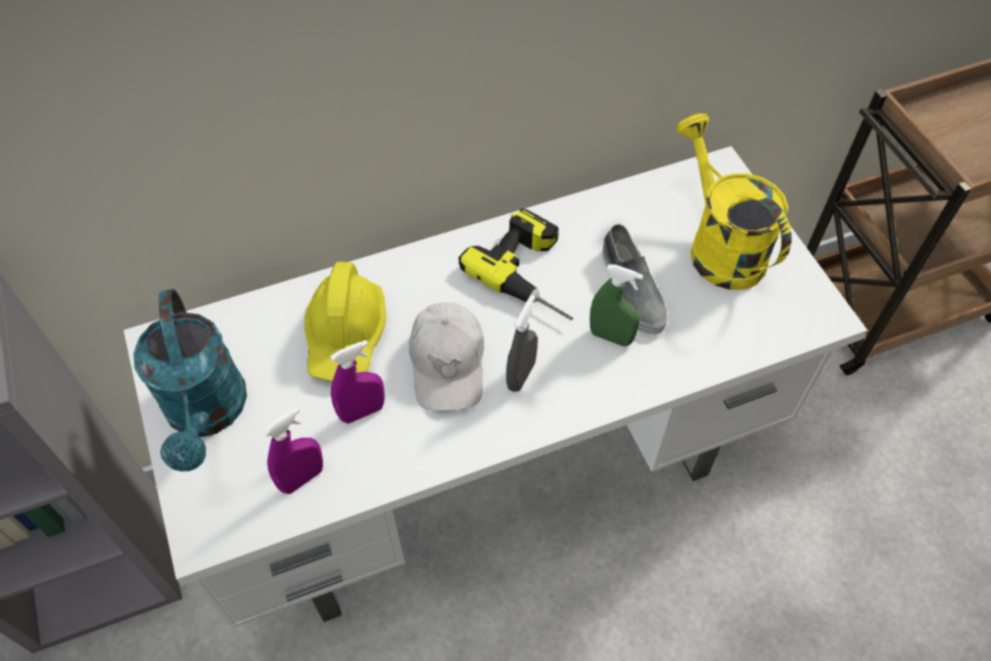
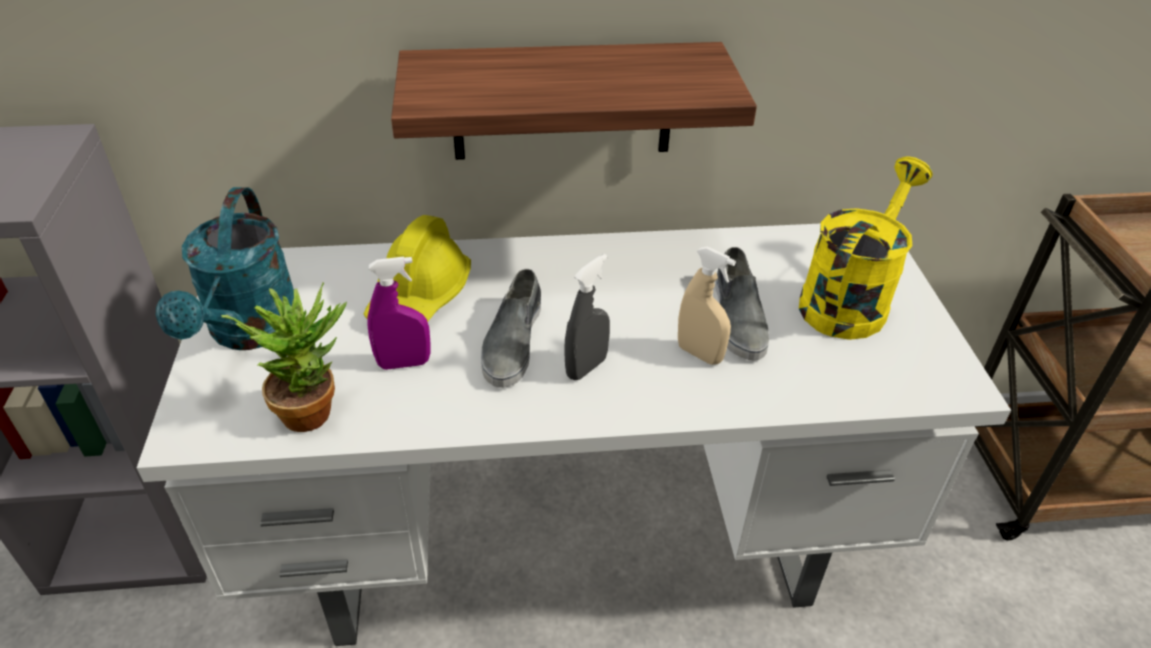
camera: 15 degrees right, 15 degrees down
purple spray bottle [262,407,323,494] -> potted plant [221,282,347,432]
white cap [409,302,484,411] -> grey shoe [481,269,541,388]
power drill [459,208,573,320] -> none
green spray bottle [590,264,643,346] -> beige spray bottle [678,247,736,365]
yellow watering can [676,113,792,290] -> yellow watering can turned 45 degrees clockwise [799,156,933,340]
none -> shelf [391,42,757,160]

